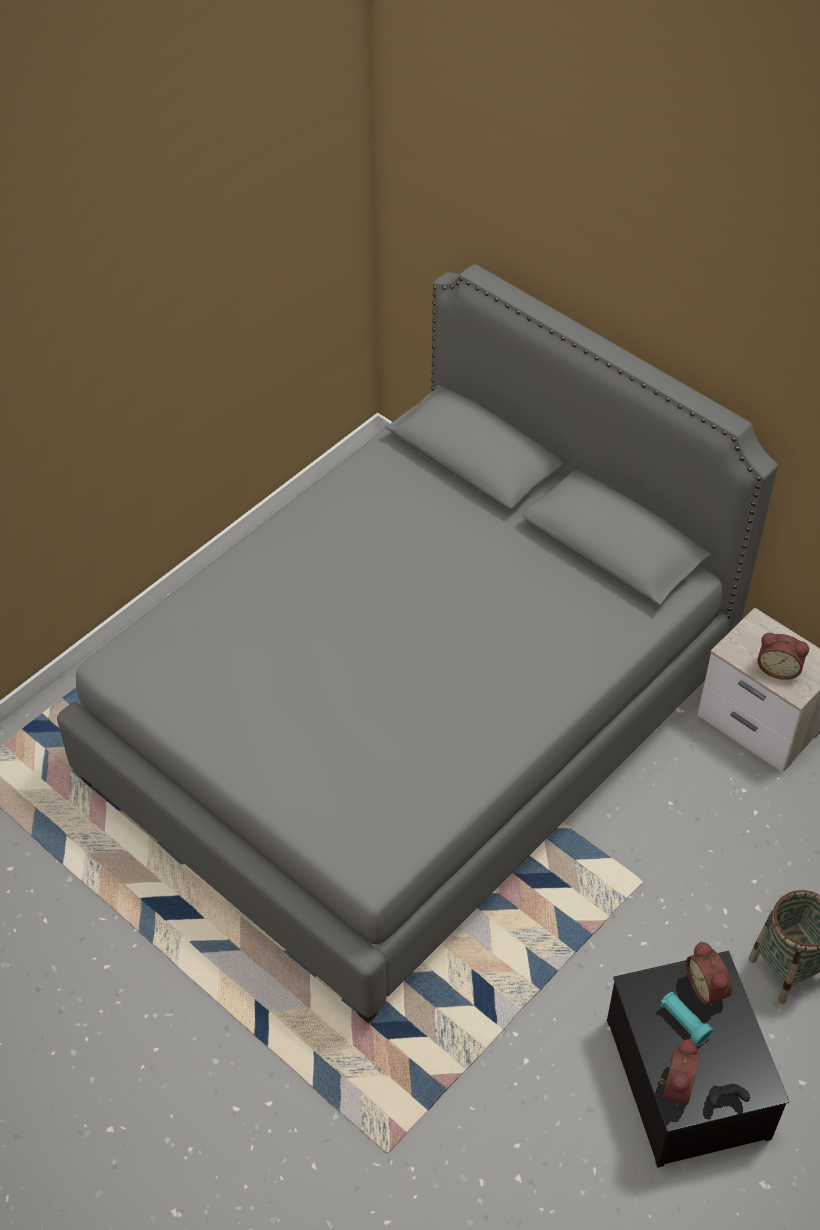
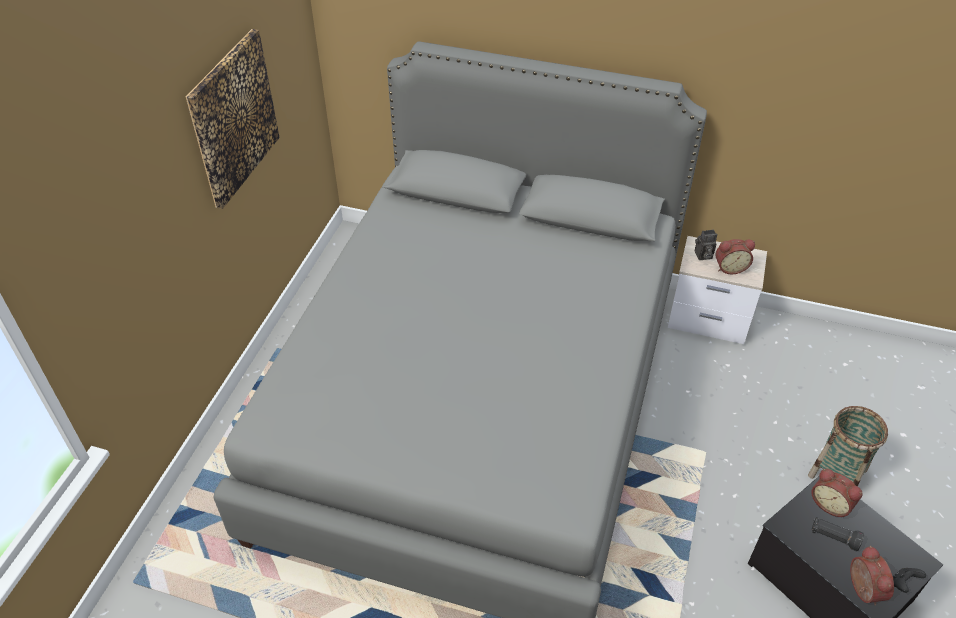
camera: 25 degrees left, 5 degrees down
turquoise flashlight [660,992,713,1046] -> black flashlight [812,517,864,551]
none -> picture [186,29,280,209]
none -> camera [695,229,717,260]

